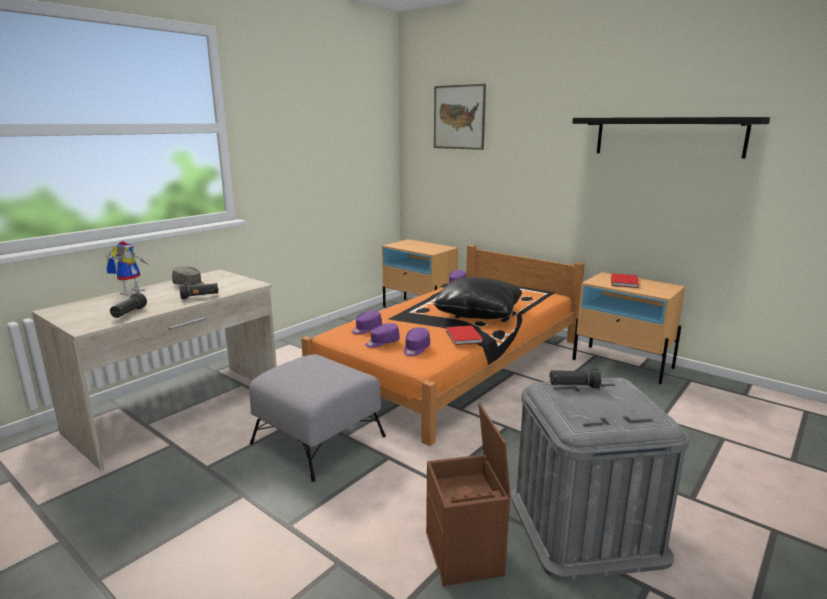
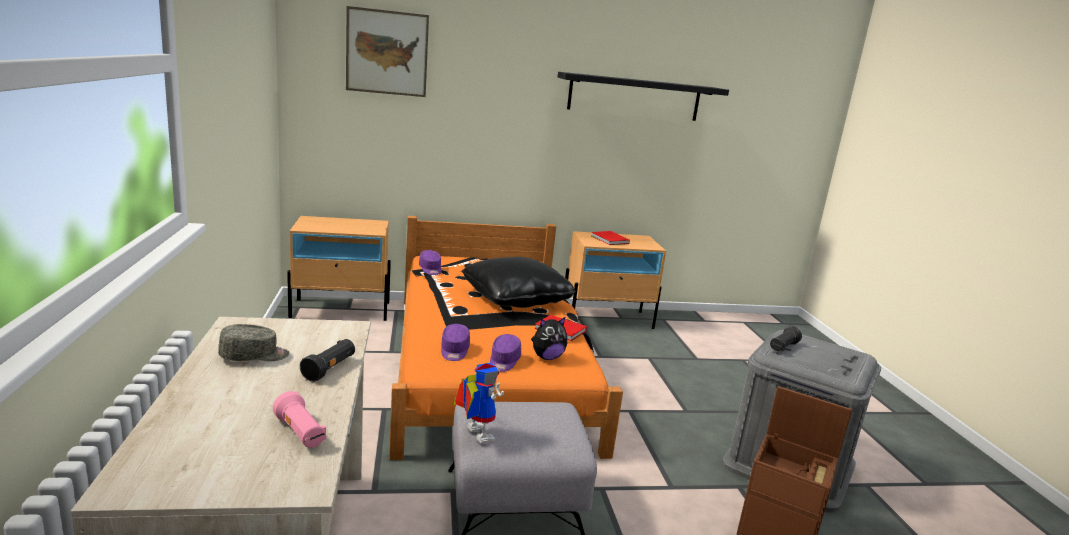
camera: 50 degrees left, 0 degrees up
toy robot [105,241,148,296] -> toy robot moved to [454,363,504,444]
black flashlight [110,293,147,318] -> pink flashlight [273,391,326,448]
purple cap [404,327,430,356] -> plush toy [531,317,567,360]

